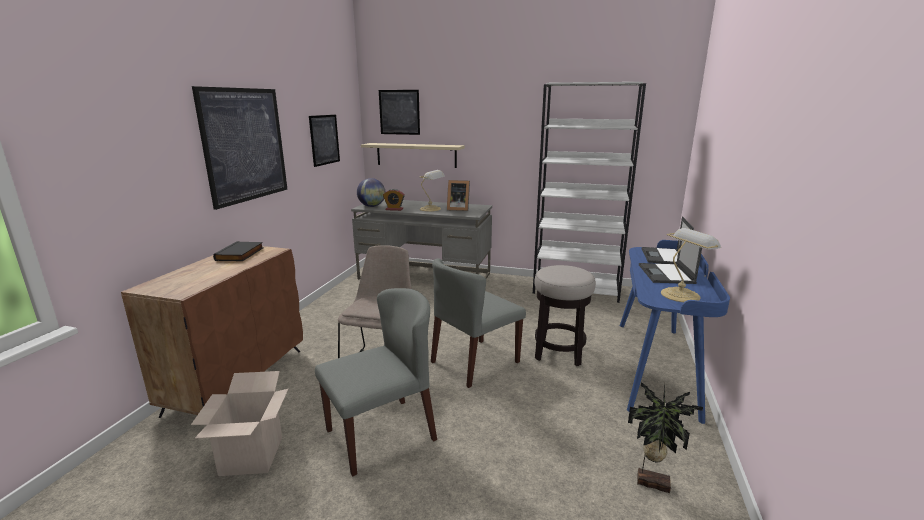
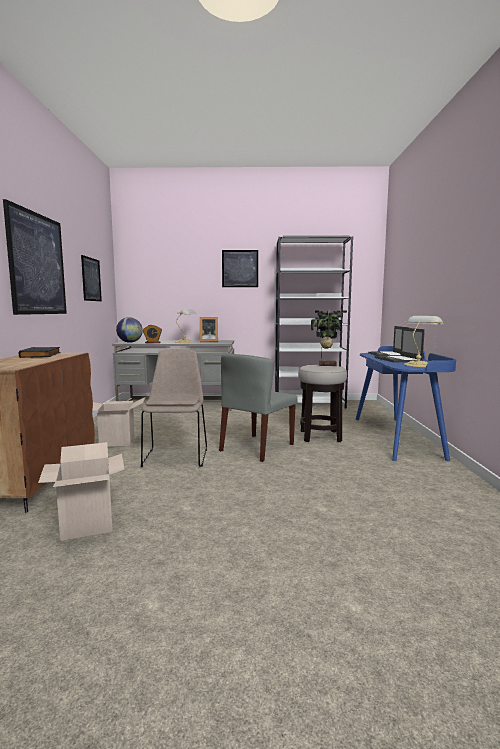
camera: 15 degrees left, 10 degrees down
grey chair [315,288,437,476] -> none
beige shelf [361,143,465,168] -> none
picture [379,90,420,135] -> picture moved to [222,250,258,287]
potted plant [628,382,703,493] -> potted plant moved to [311,310,347,366]
none -> cardboard box [93,397,146,446]

